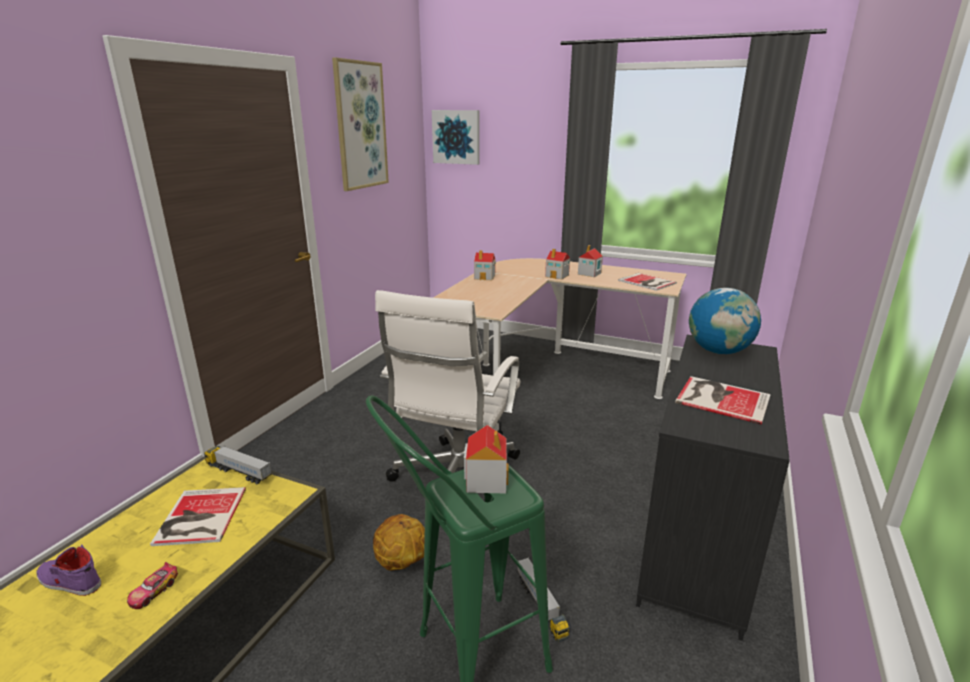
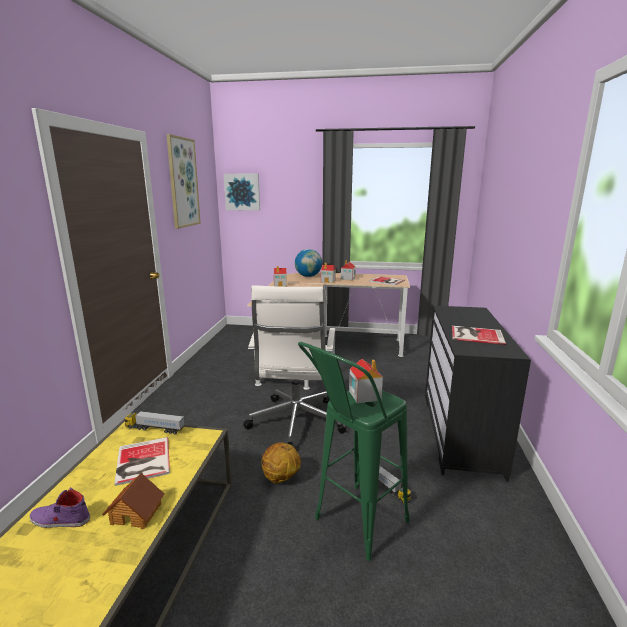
camera: 15 degrees left, 5 degrees down
toy car [127,562,178,609] -> toy house [102,472,165,529]
globe [689,288,761,354] -> globe moved to [295,249,322,277]

